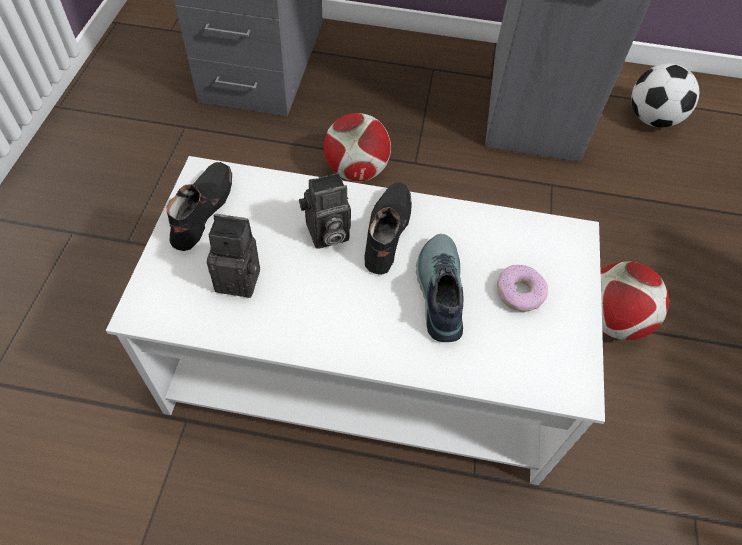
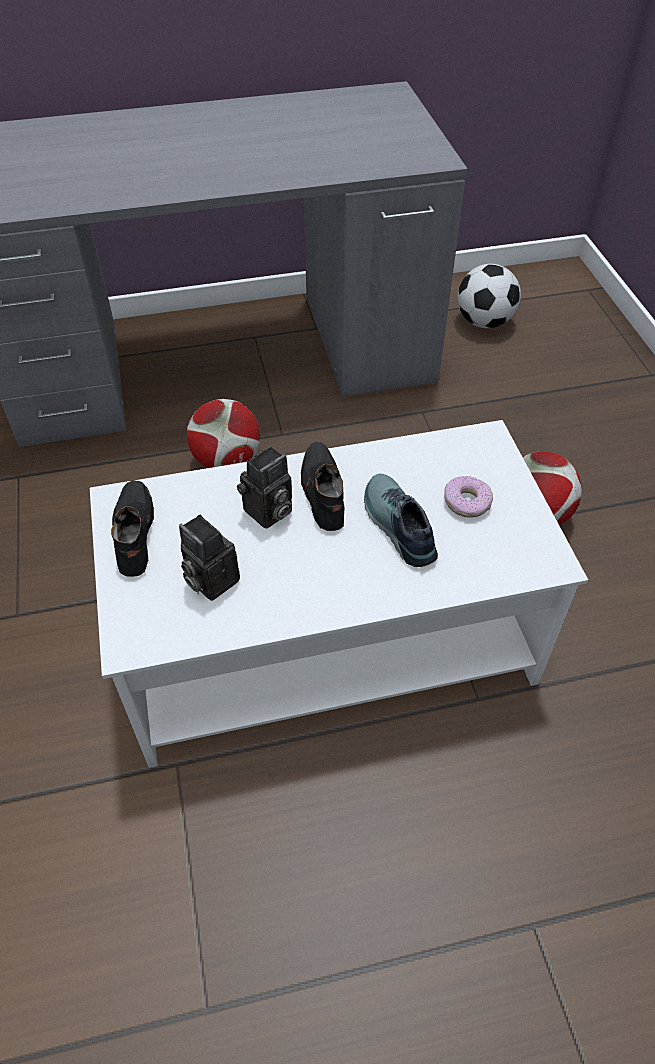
camera: 20 degrees left, 5 degrees down
camera [207,214,260,298] -> camera turned 120 degrees counterclockwise [179,515,240,601]

